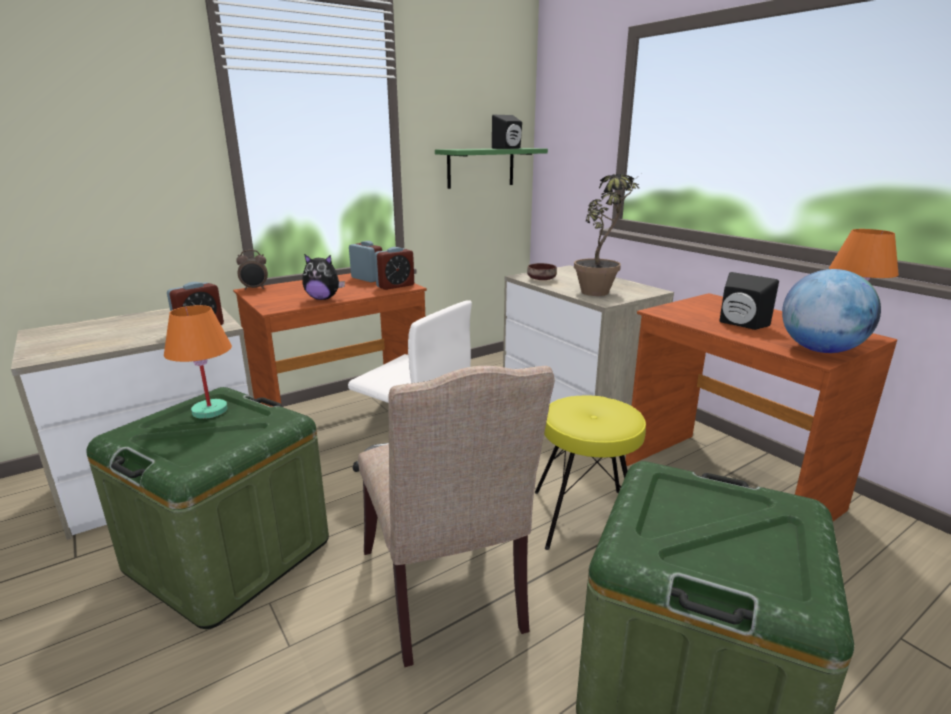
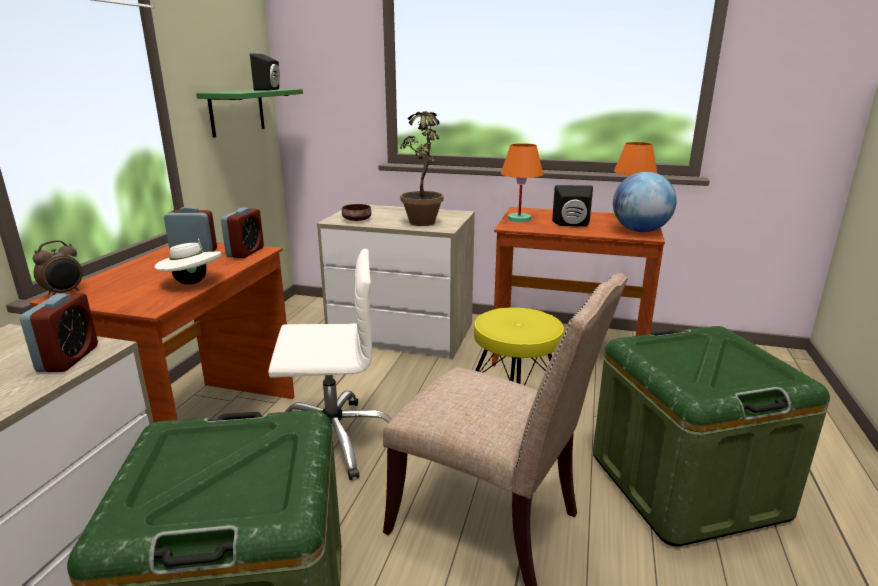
camera: 40 degrees left, 0 degrees up
orange table lamp [164,305,232,419] -> orange table lamp moved to [501,143,543,222]
plush toy [302,254,345,300] -> white hat [154,238,221,285]

